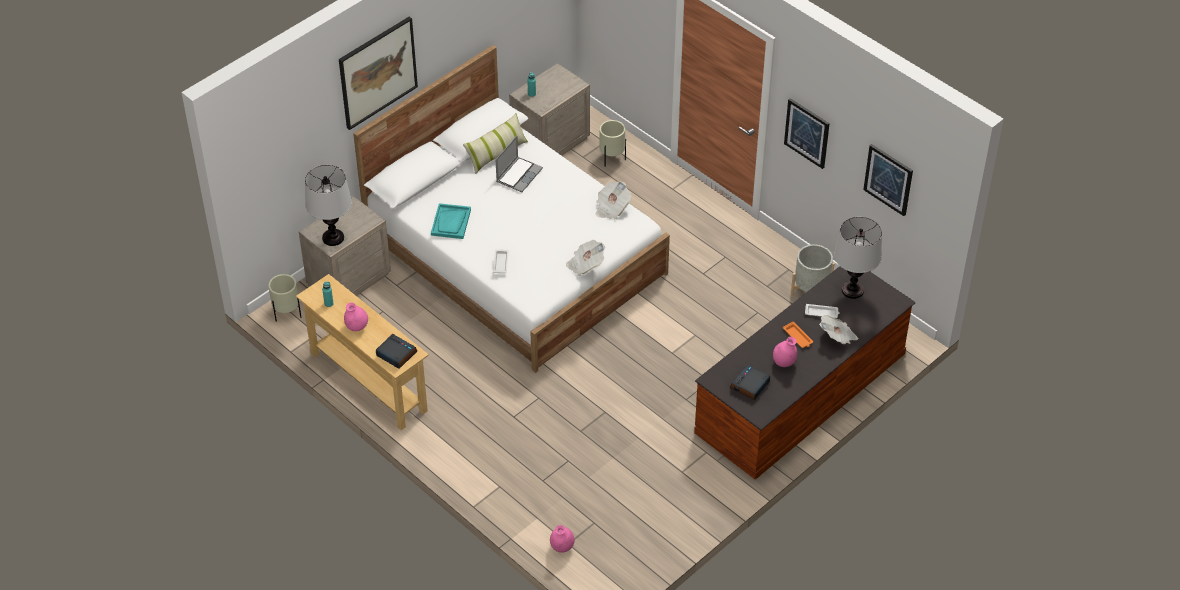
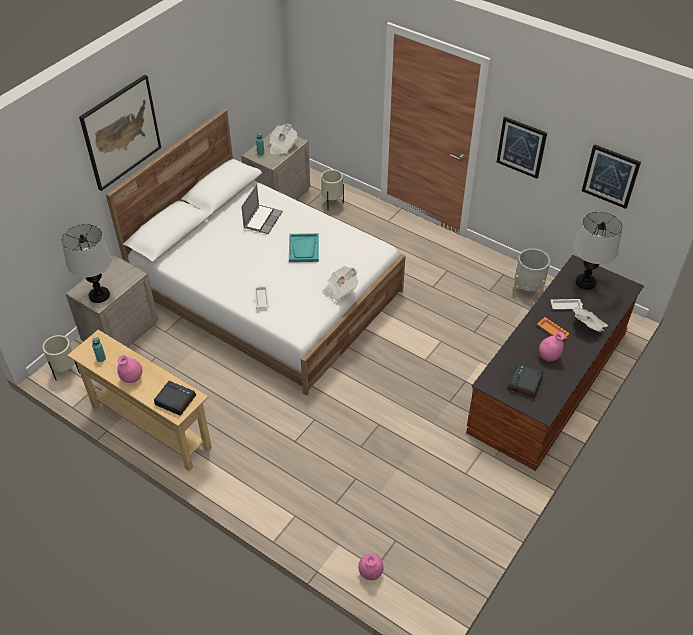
camera: 10 degrees left, 0 degrees up
turquoise tray [431,203,471,239] -> turquoise tray moved to [289,233,319,262]
pillow [463,113,528,174] -> none
newspaper [596,181,632,219] -> newspaper moved to [269,124,297,154]

